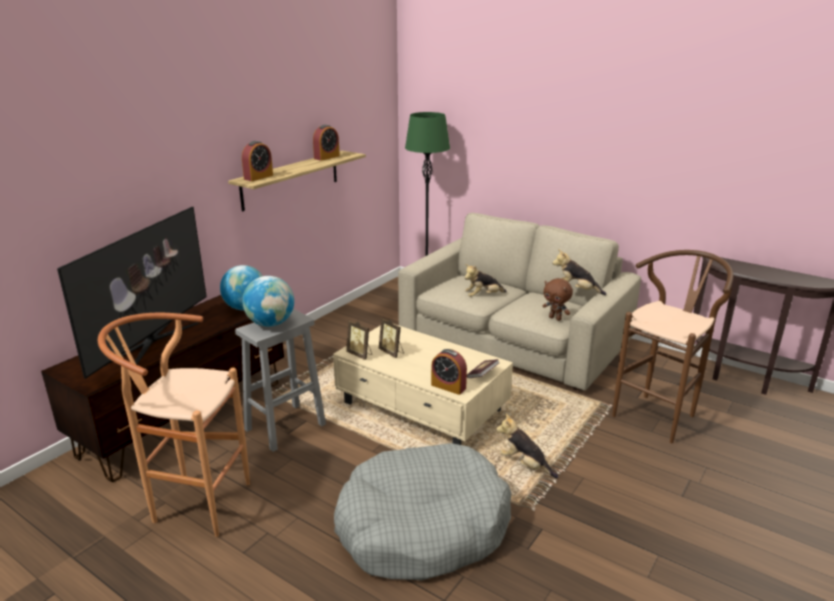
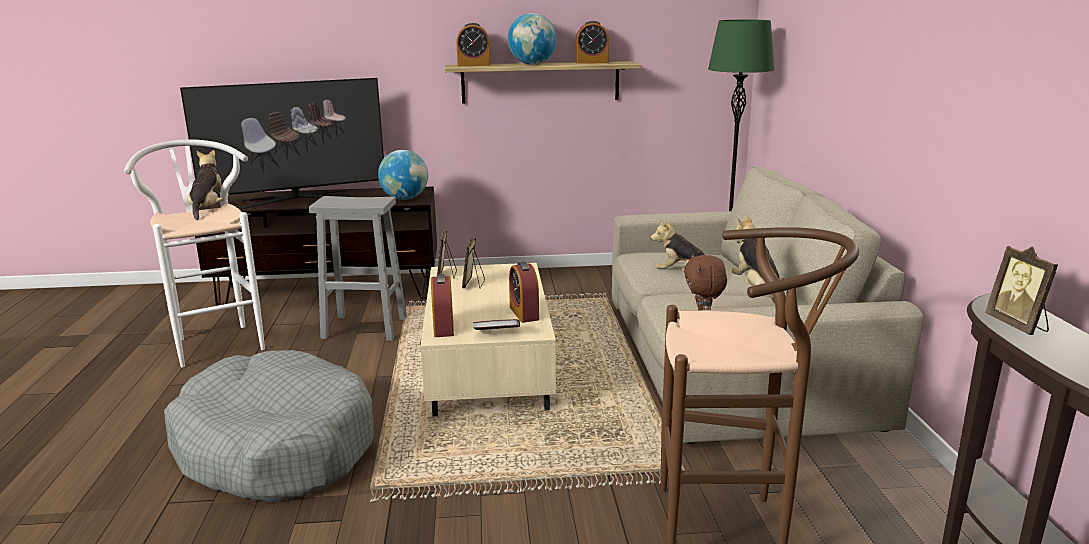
camera: 50 degrees right, 5 degrees down
brown stool [98,313,250,537] -> white stool [124,139,265,368]
globe [242,276,294,327] -> globe moved to [508,13,557,65]
plush toy [496,413,558,478] -> plush toy moved to [188,150,229,220]
none -> alarm clock [509,262,539,323]
none -> picture frame [985,246,1058,335]

